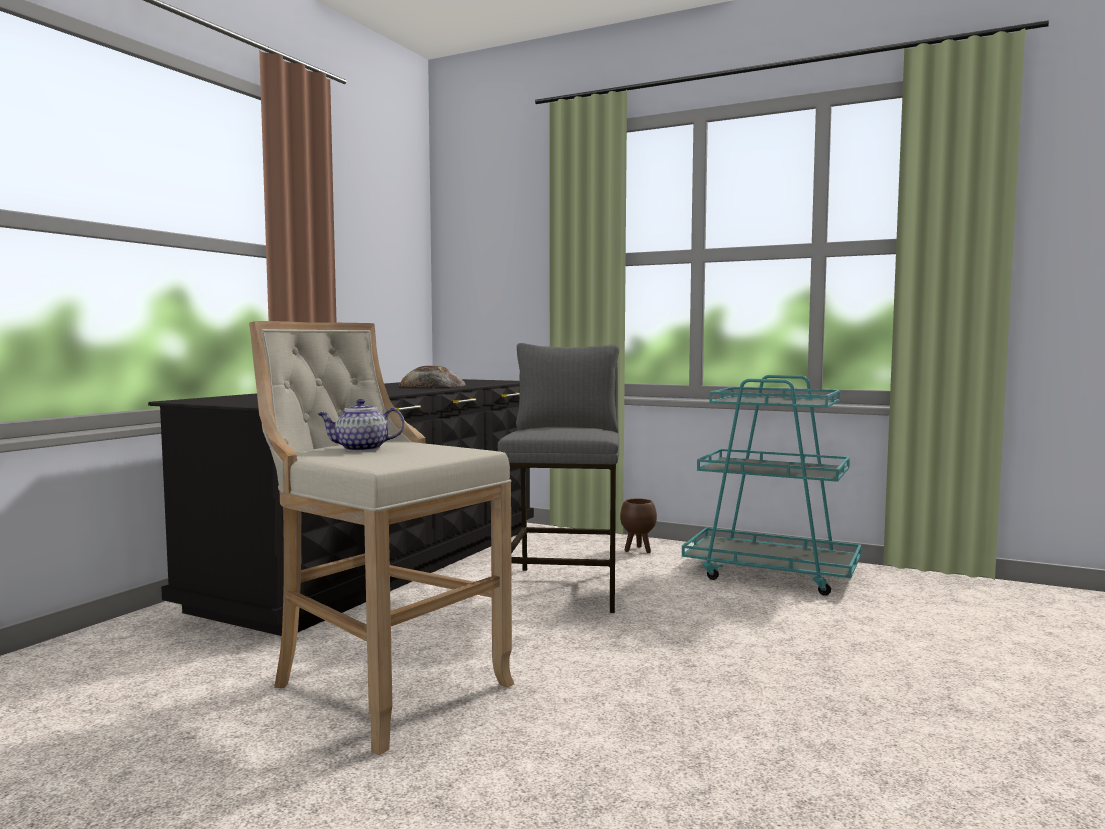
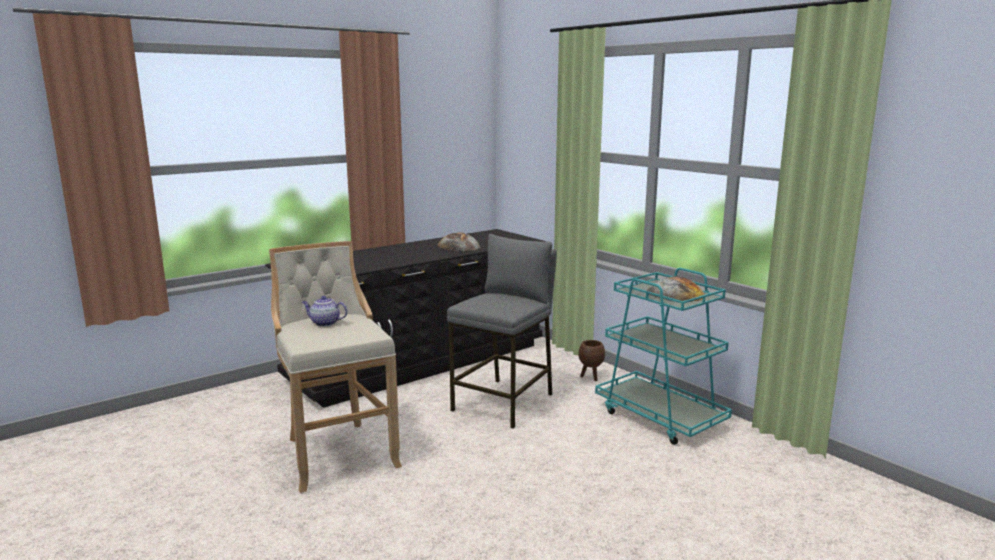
camera: 25 degrees right, 10 degrees up
none -> bread [647,276,705,302]

